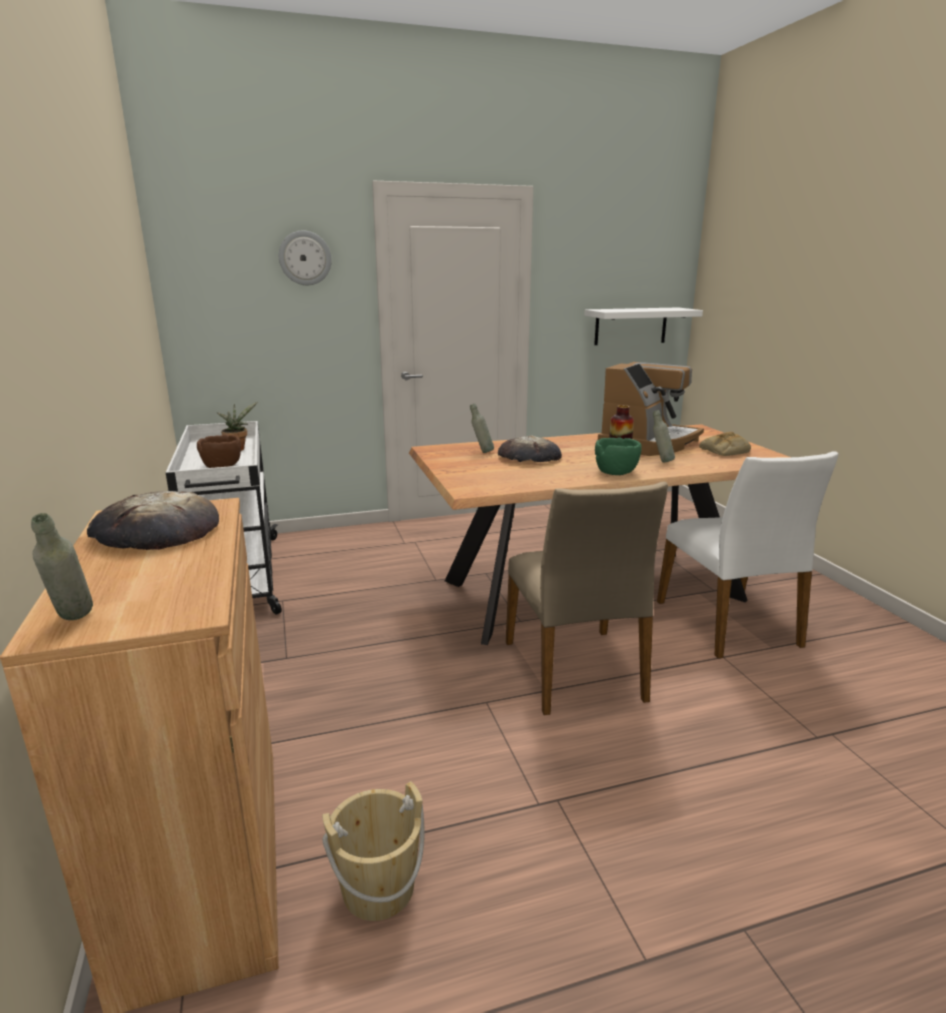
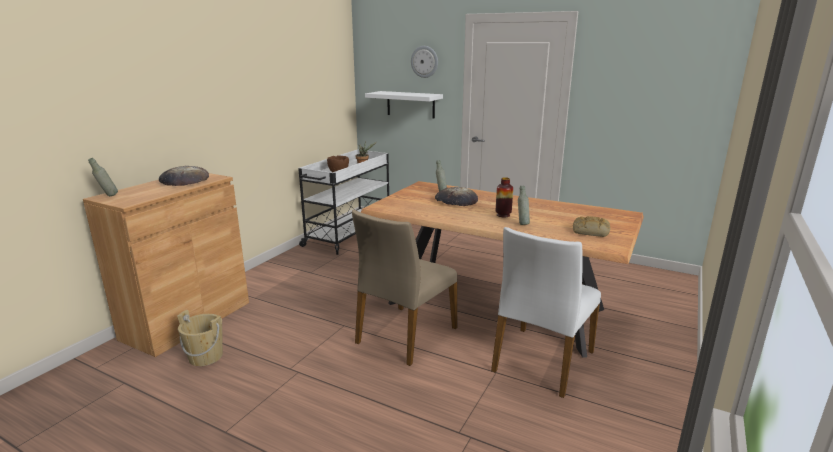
camera: 45 degrees right, 0 degrees up
white shelf [584,307,703,345] -> white shelf moved to [365,91,443,118]
green bowl [595,437,642,475] -> none
coffee machine [598,362,704,456] -> none

